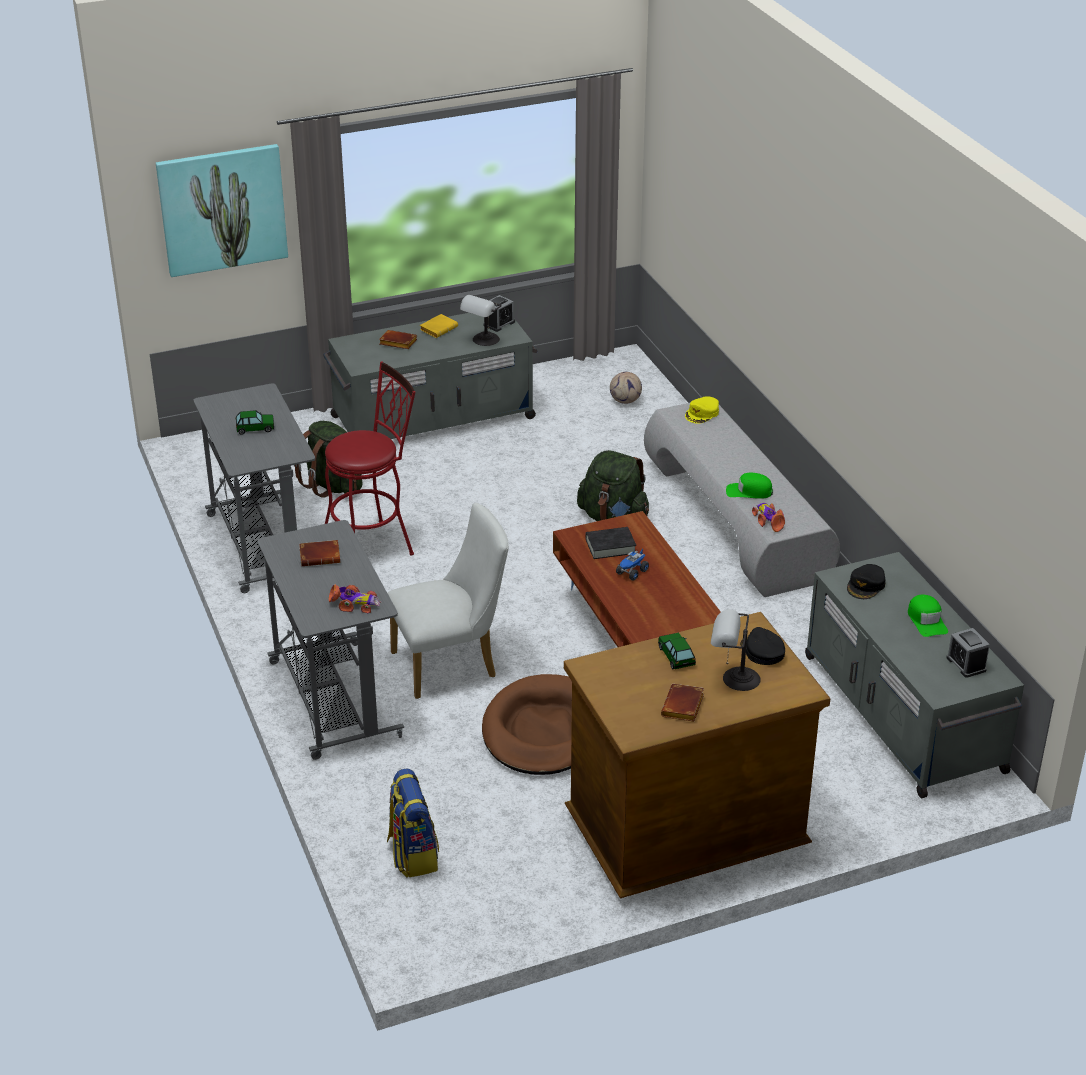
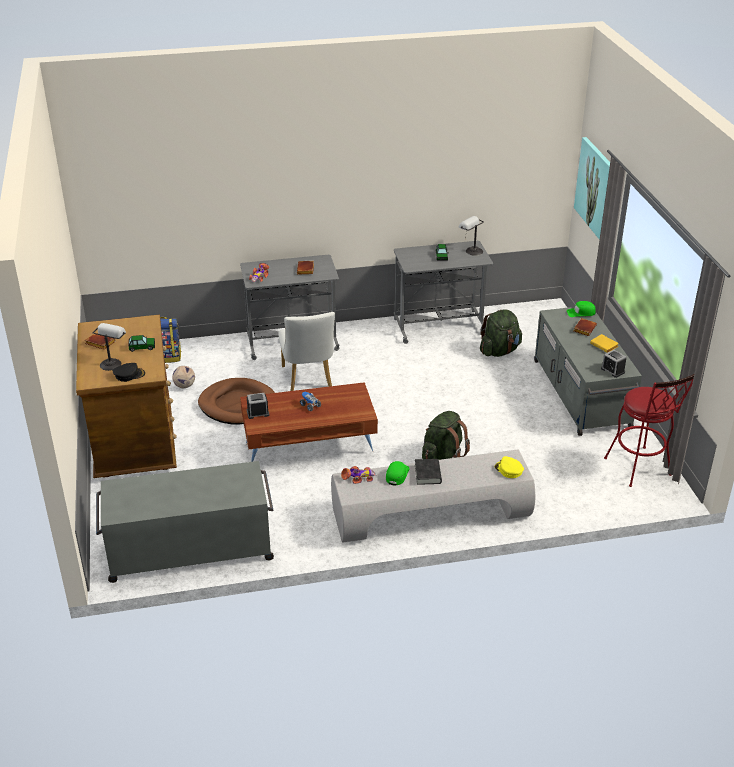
camera: 100 degrees right, 0 degrees up
red stool [325,362,415,555] -> red stool moved to [604,373,695,487]
table lamp [460,295,502,346] -> table lamp moved to [459,216,484,256]
black book [585,527,636,559] -> black book moved to [415,459,442,485]
football [610,372,642,404] -> football moved to [172,366,195,388]
black cap [847,564,886,599] -> none
green cap [908,595,948,637] -> green cap moved to [567,301,596,317]
alarm clock [947,628,990,678] -> alarm clock moved to [247,393,269,419]

